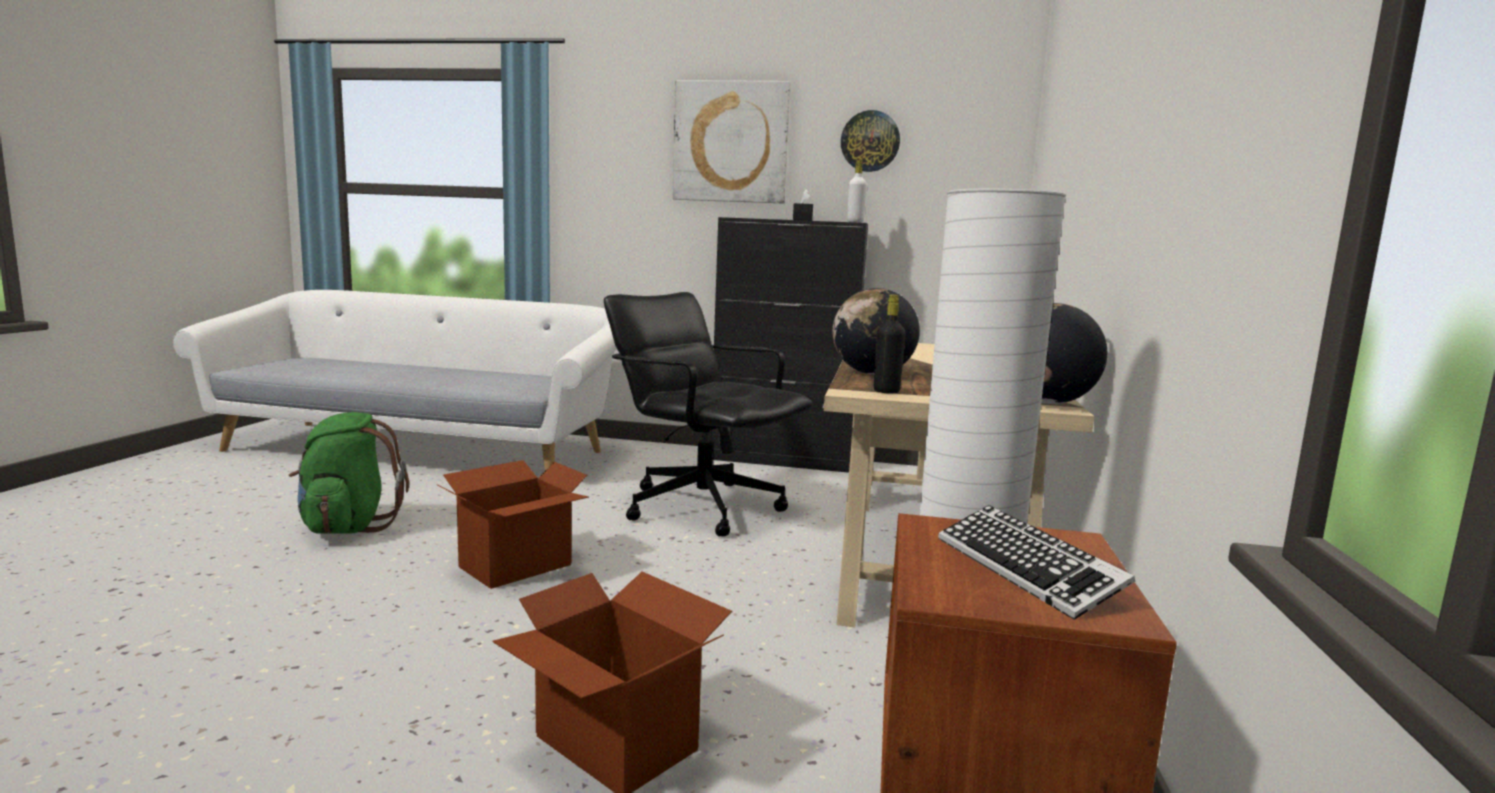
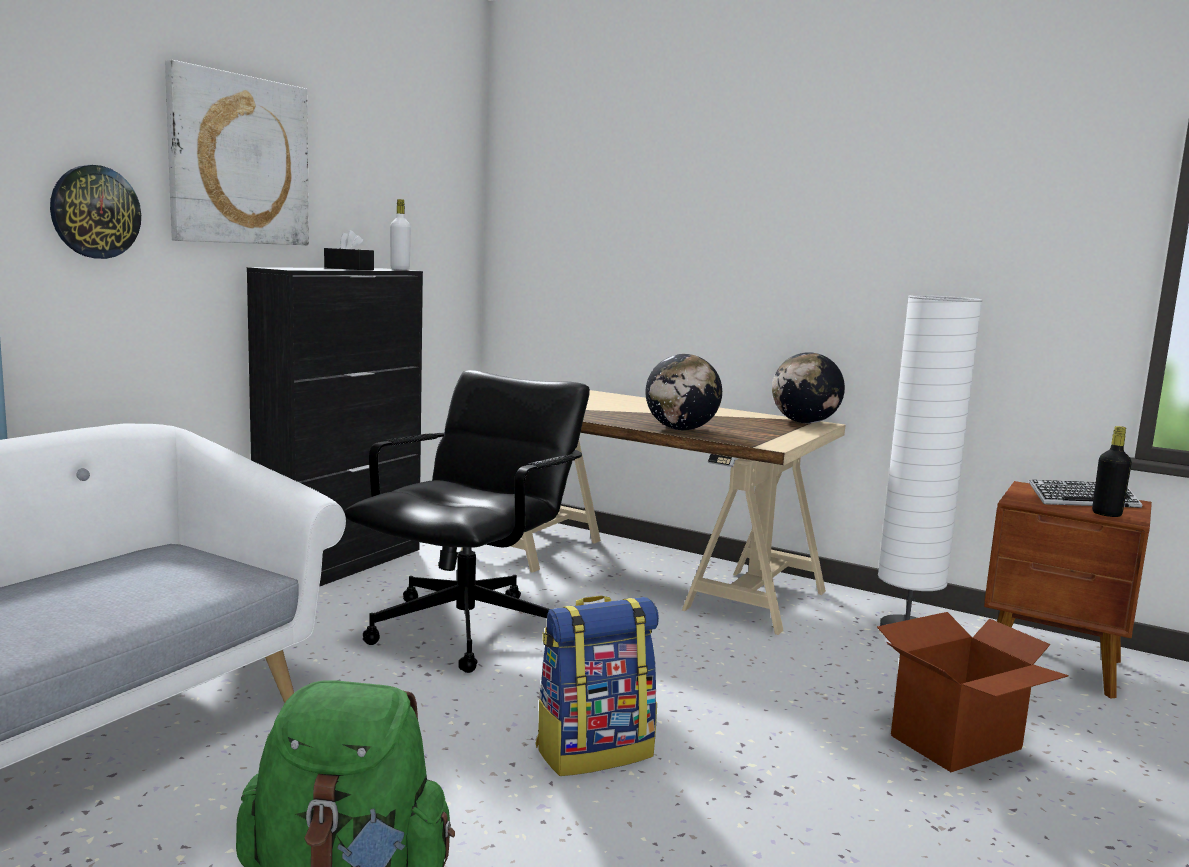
camera: 70 degrees left, 0 degrees up
cardboard box [436,460,589,589] -> backpack [535,596,659,776]
black office chair [604,292,813,537] -> black office chair turned 150 degrees clockwise [344,370,590,673]
wall clock [841,110,900,172] -> wall clock moved to [50,165,141,259]
black bottle [874,295,906,394] -> black bottle moved to [1092,426,1132,517]

